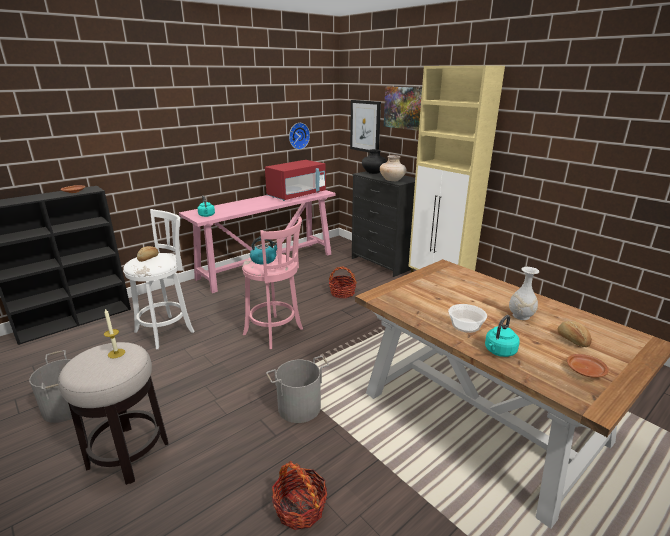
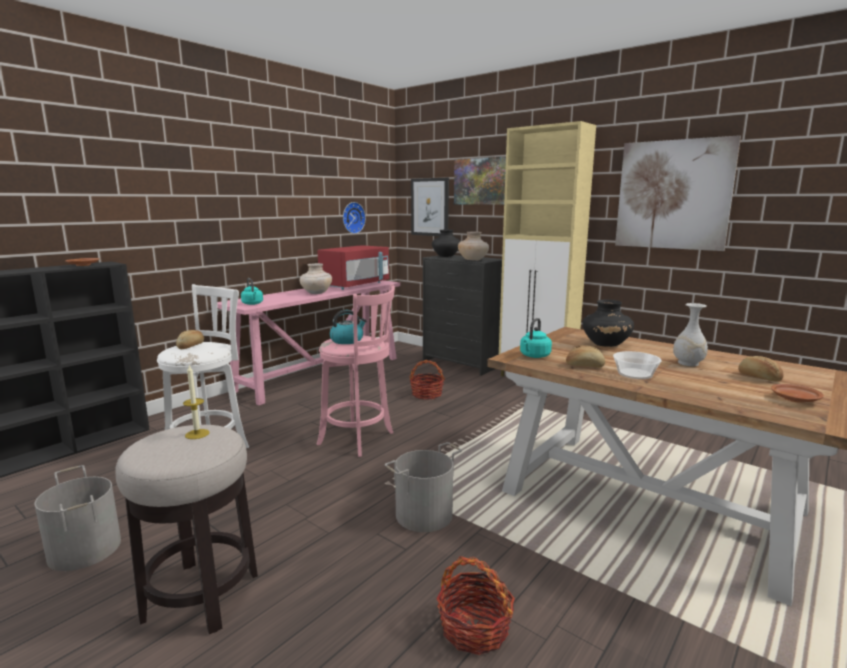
camera: 10 degrees left, 10 degrees down
turquoise kettle [485,315,520,357] -> turquoise kettle moved to [520,318,552,358]
none -> beige vase [300,263,332,294]
none -> bread [566,345,605,367]
none -> black vase [582,300,634,347]
none -> picture [615,135,741,251]

